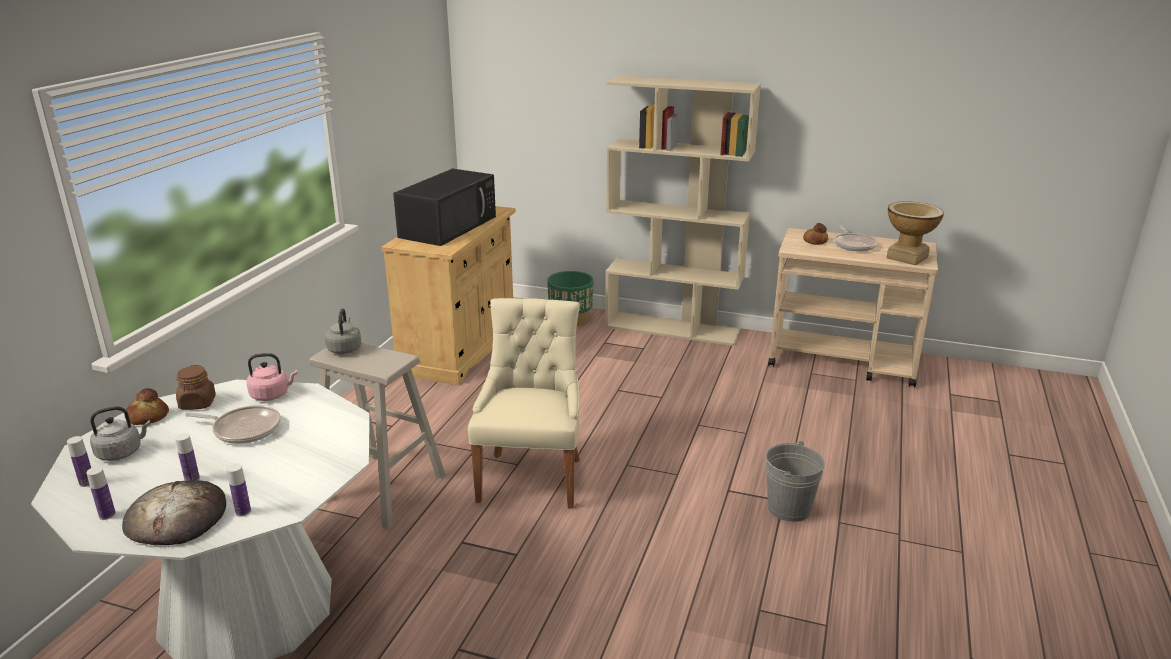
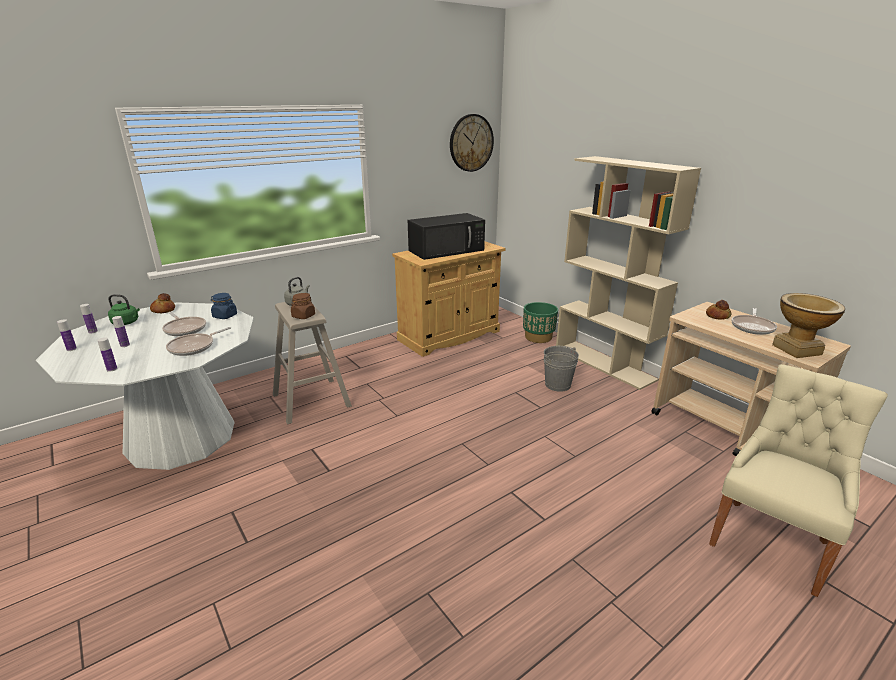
camera: 35 degrees right, 0 degrees up
grey kettle [90,406,151,461] -> green kettle [108,294,140,325]
bread [122,480,226,545] -> none
brown jar [176,365,216,410] -> brown jar moved to [291,293,315,319]
pink kettle [247,353,298,401] -> blue jar [211,293,237,319]
beige chair [468,298,580,509] -> beige chair moved to [709,364,888,597]
grey bucket [765,441,825,522] -> grey bucket moved to [544,346,579,392]
none -> frying pan [166,327,231,356]
none -> wall clock [450,114,494,172]

